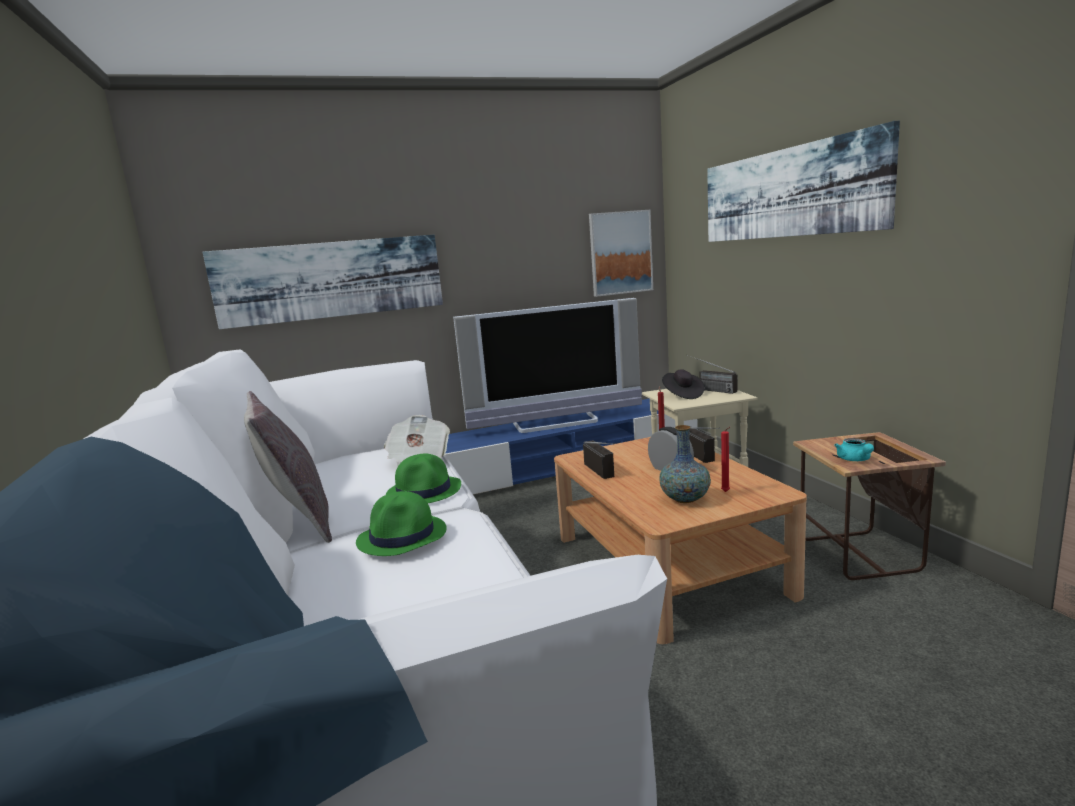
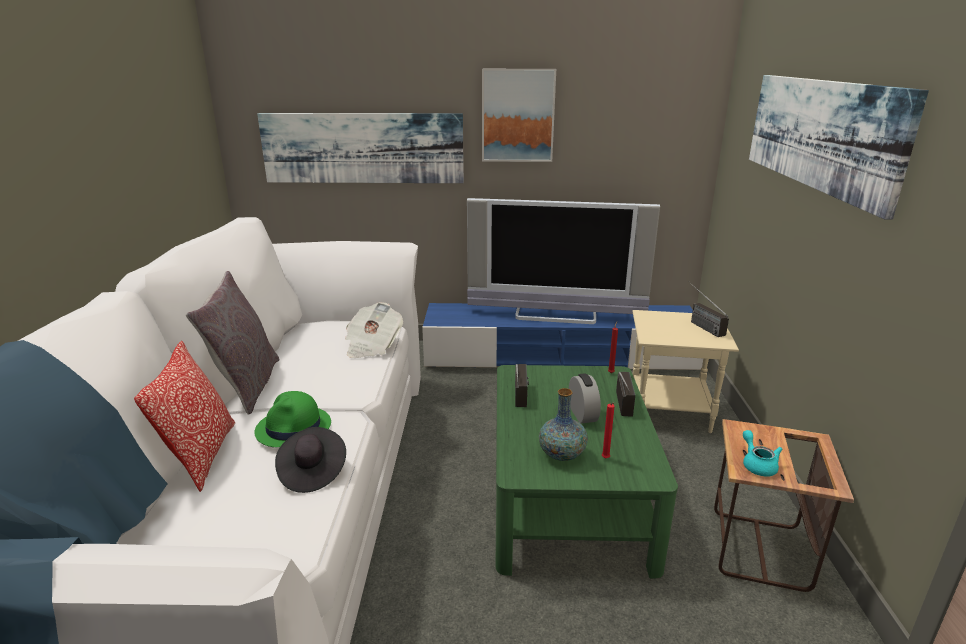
camera: 20 degrees right, 10 degrees up
green hat [386,454,461,503] -> none
brown coffee table [554,437,807,644] -> green coffee table [495,365,678,578]
picture [589,210,653,297] -> picture moved to [482,69,556,162]
black hat [662,369,705,399] -> black hat moved to [275,427,346,493]
turquoise teapot [834,438,874,461] -> turquoise teapot turned 150 degrees clockwise [743,430,782,477]
none -> pillow [134,341,235,492]

